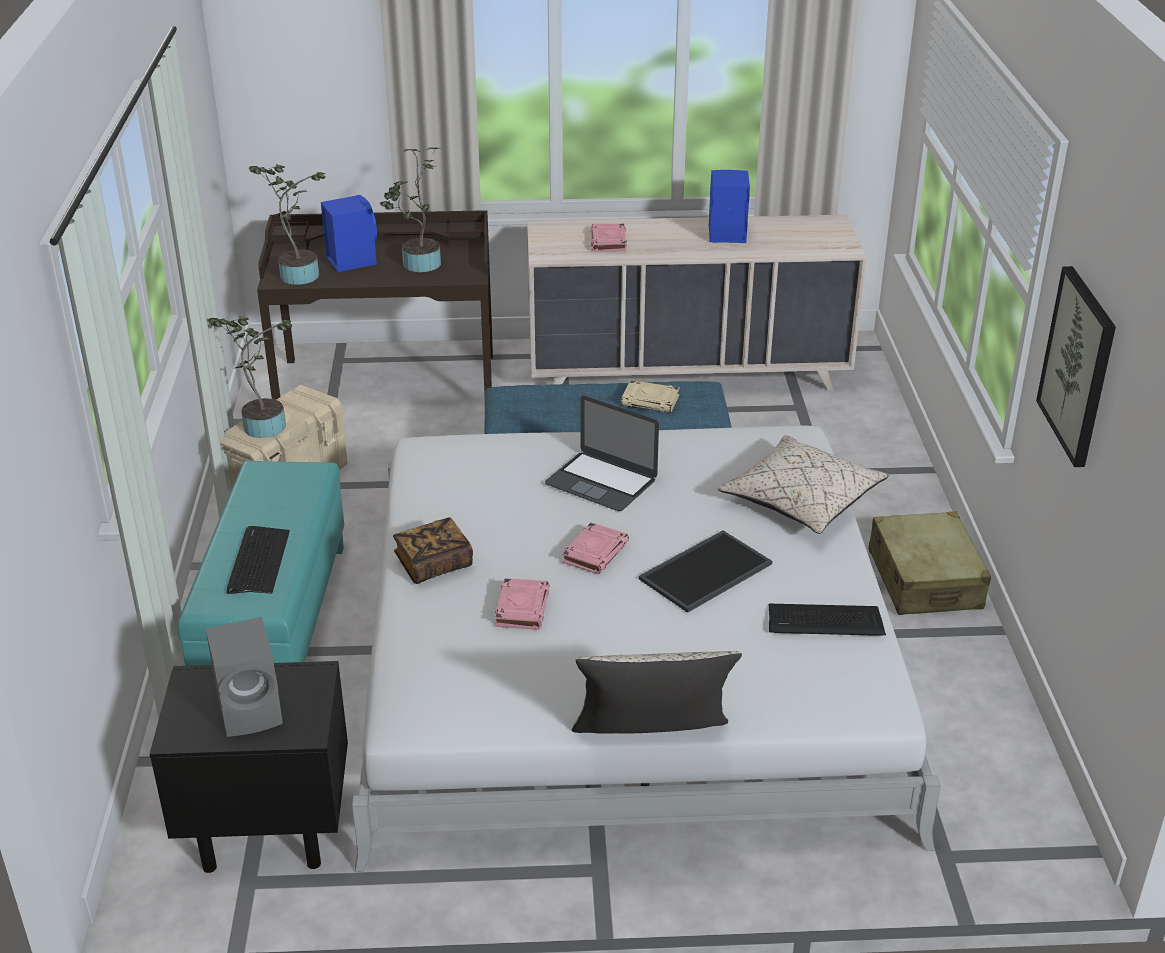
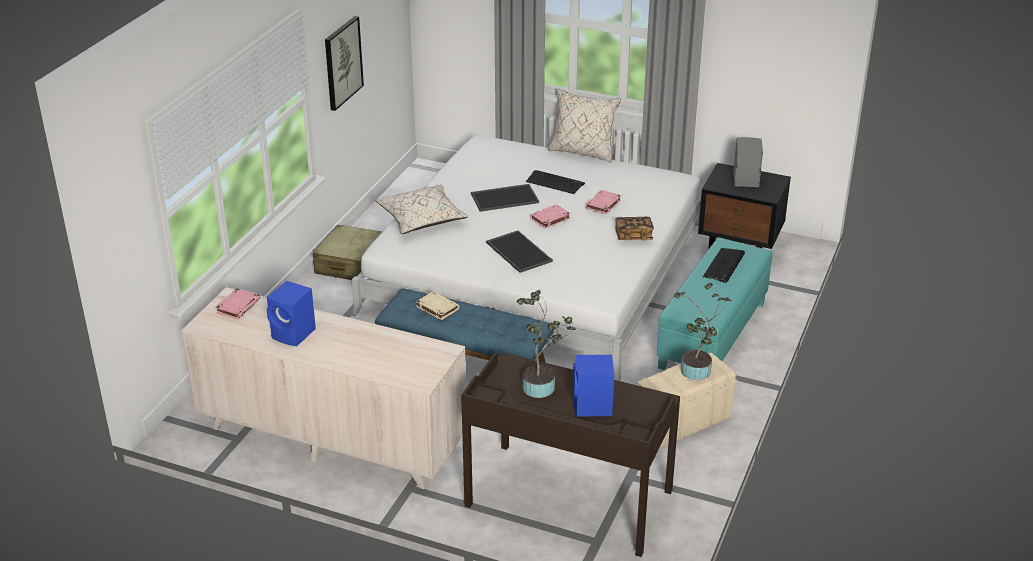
camera: 155 degrees left, 0 degrees up
potted plant [249,164,326,285] -> none
laptop [545,396,659,511] -> tray [486,231,553,273]
pink book [590,224,626,252] -> pink book moved to [215,288,260,319]
keyboard [769,604,886,636] -> keyboard moved to [526,170,585,194]

